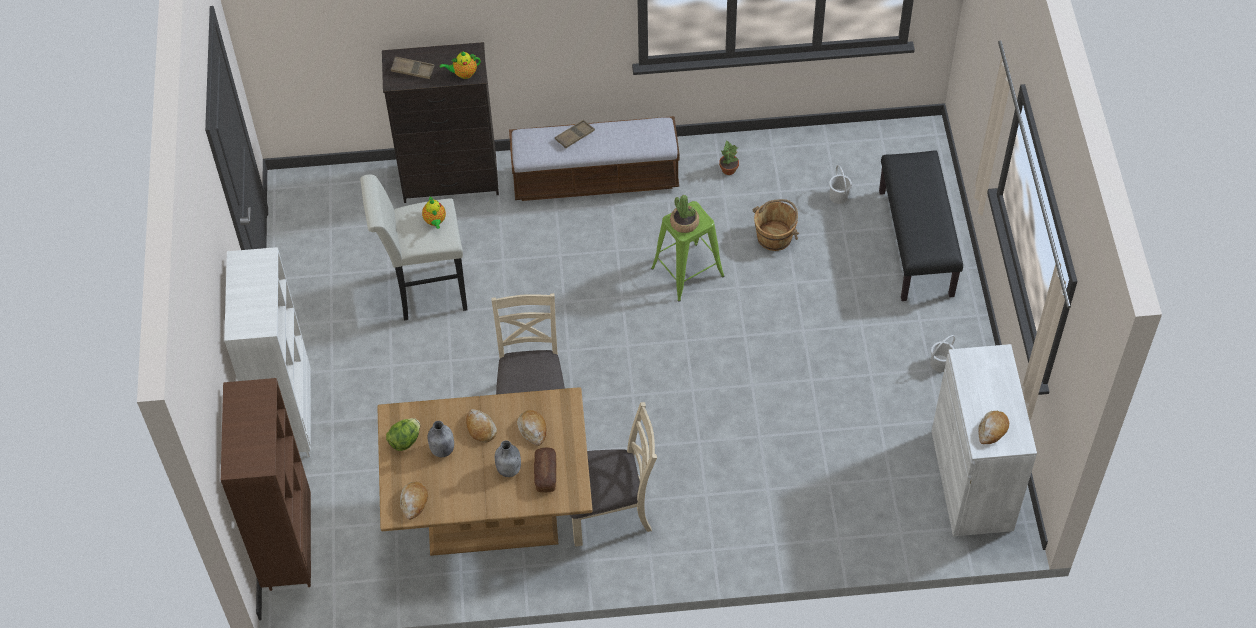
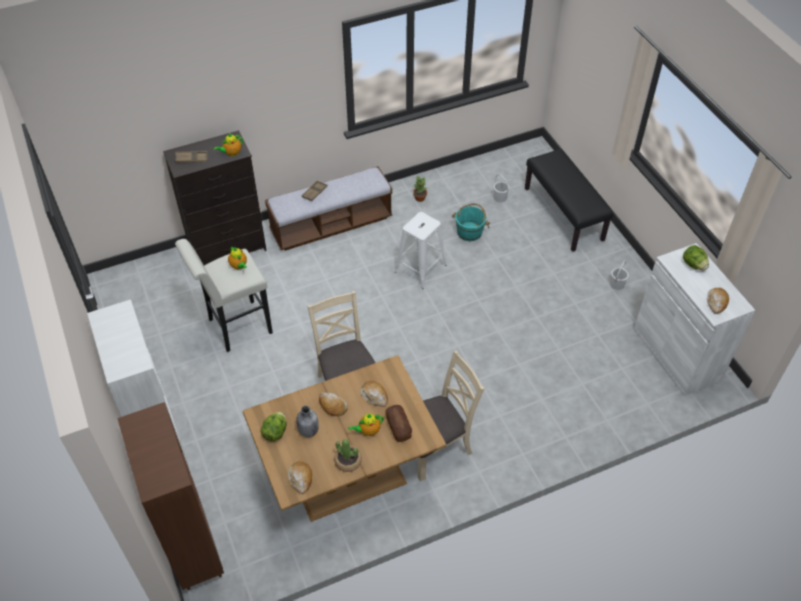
camera: 20 degrees left, 5 degrees down
grey bottle [495,440,521,477] -> teapot [348,413,384,436]
green stool [651,201,724,302] -> white stool [394,212,447,289]
potted plant [670,195,699,233] -> potted plant moved to [334,439,362,472]
brown bucket [752,199,799,251] -> turquoise bucket [452,203,490,241]
none -> lettuce [683,245,709,270]

